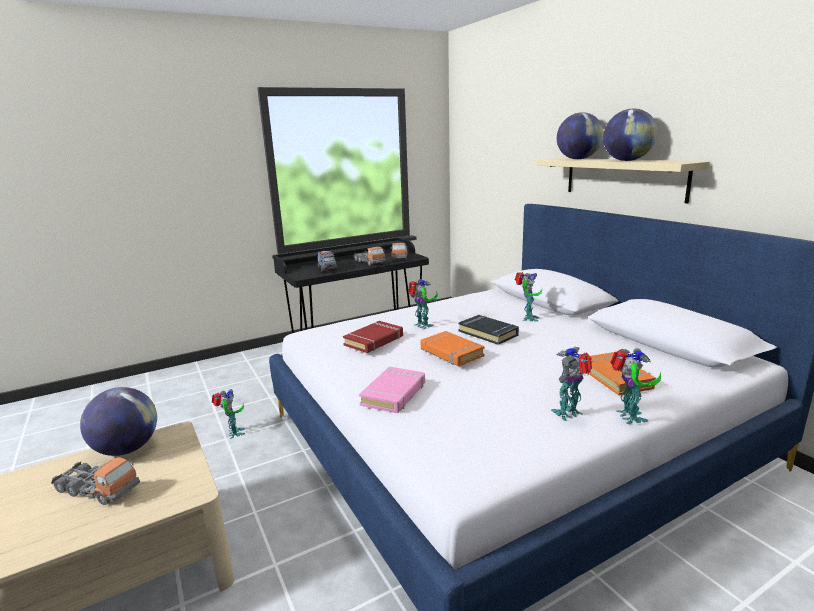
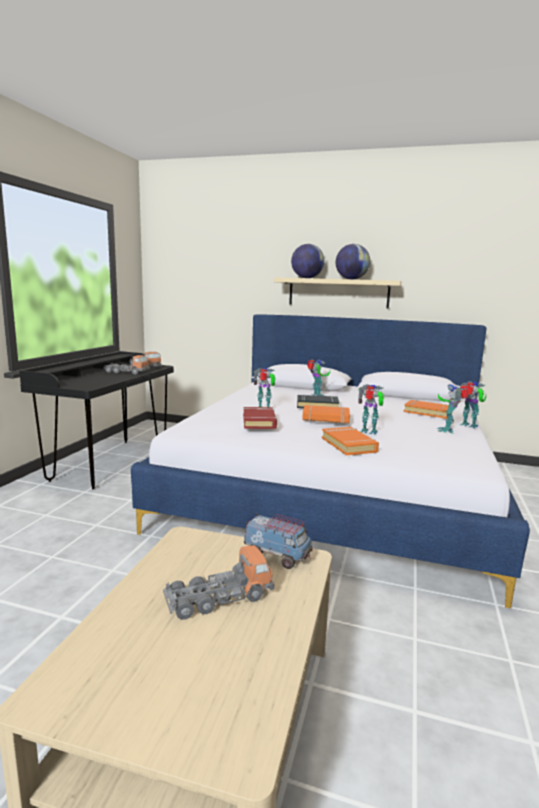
camera: 45 degrees left, 5 degrees down
globe [80,387,157,456] -> none
toy robot [212,389,246,439] -> toy robot moved to [358,384,384,435]
toy truck [318,250,337,273] -> toy truck moved to [244,513,313,569]
pink book [359,366,425,413] -> orange book [322,427,379,455]

